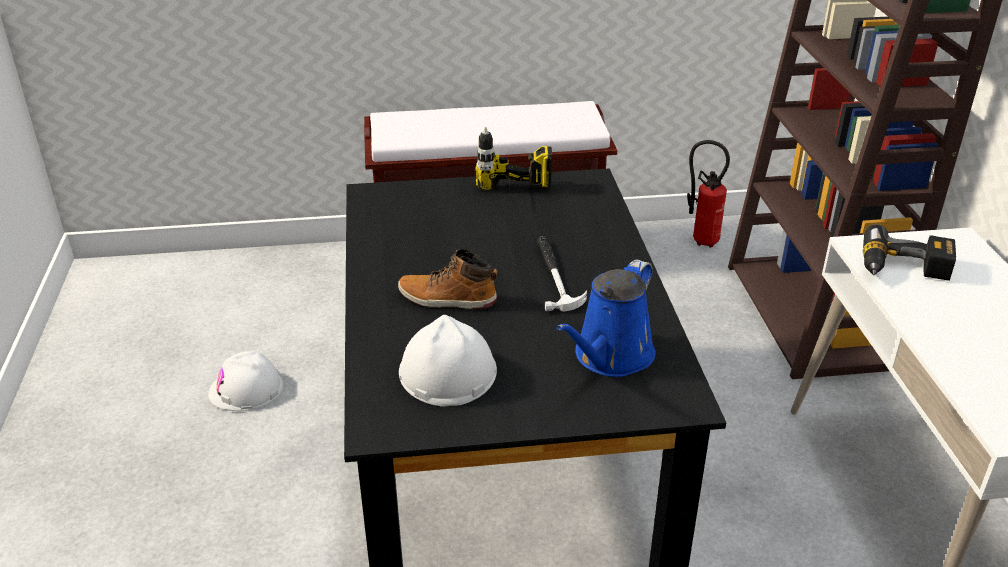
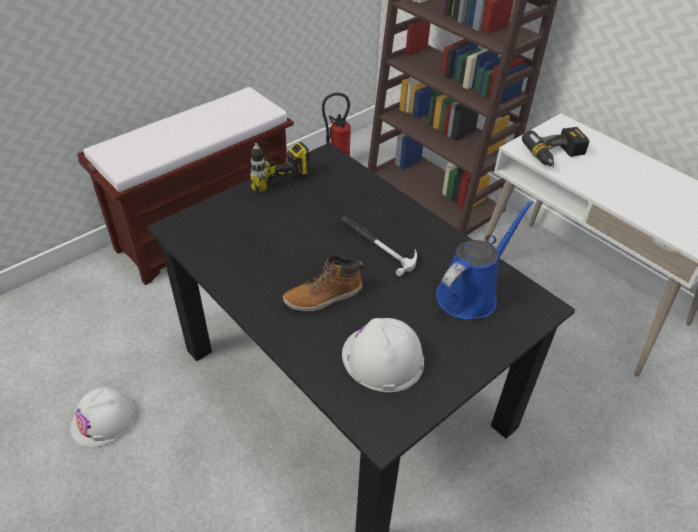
camera: 35 degrees left, 10 degrees up
blue watering can [556,260,655,377] -> blue watering can turned 135 degrees counterclockwise [436,200,534,320]

